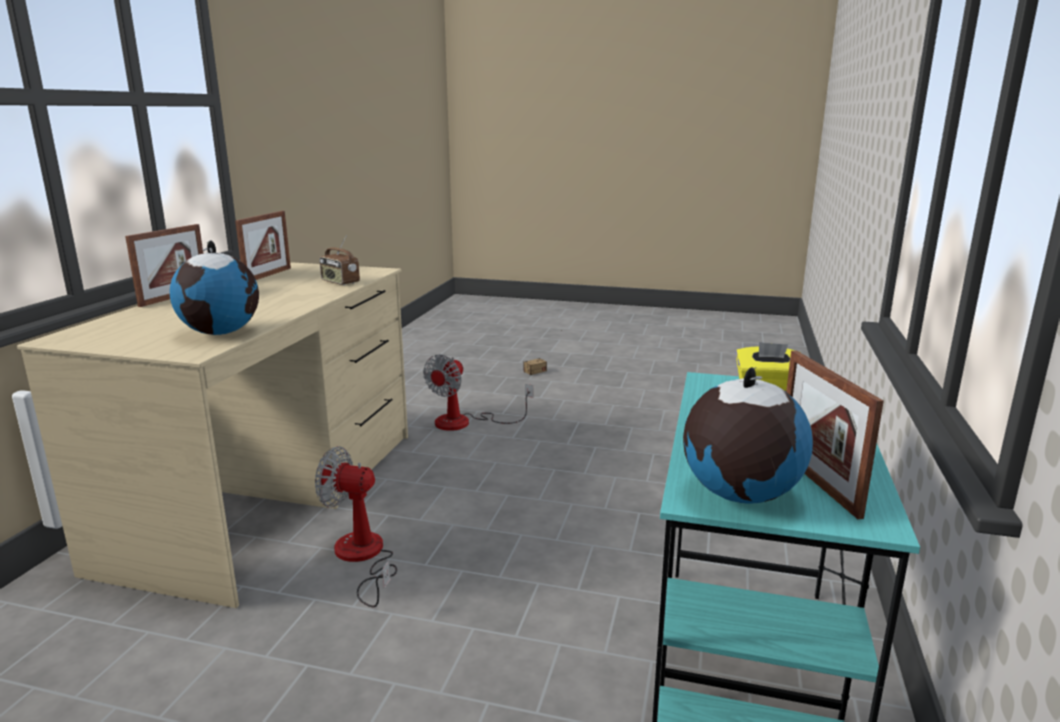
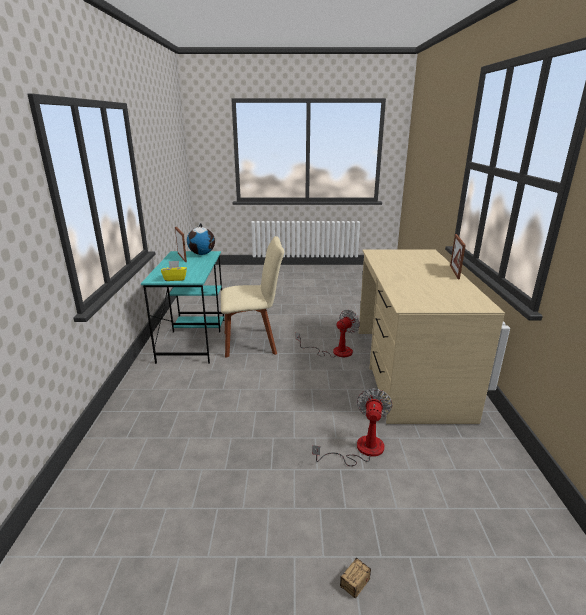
camera: 165 degrees right, 5 degrees up
globe [170,241,259,335] -> none
picture frame [235,211,291,280] -> none
fan [315,446,397,607] -> fan turned 45 degrees counterclockwise [296,310,360,358]
radio [319,235,360,285] -> none
none -> beige chair [221,236,285,358]

